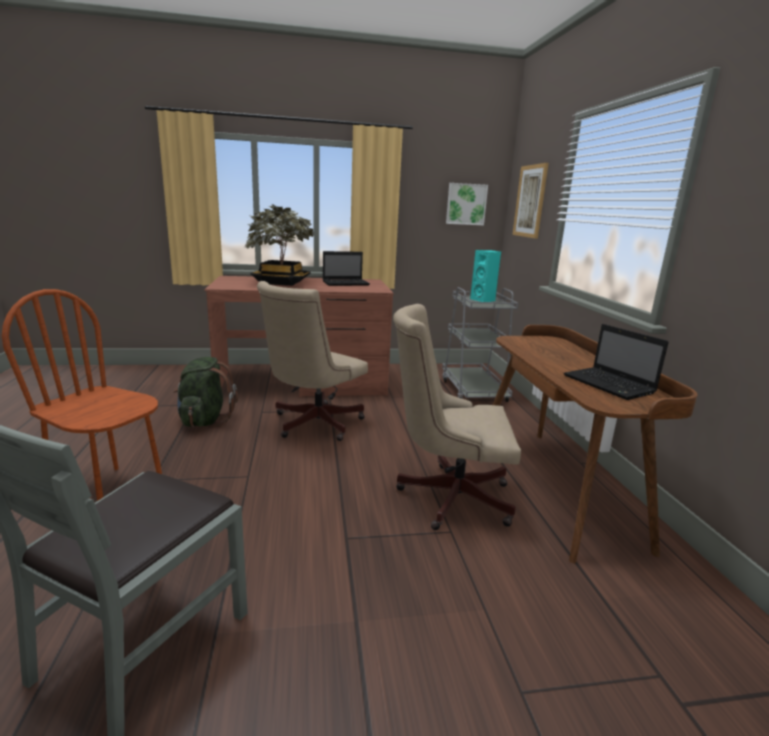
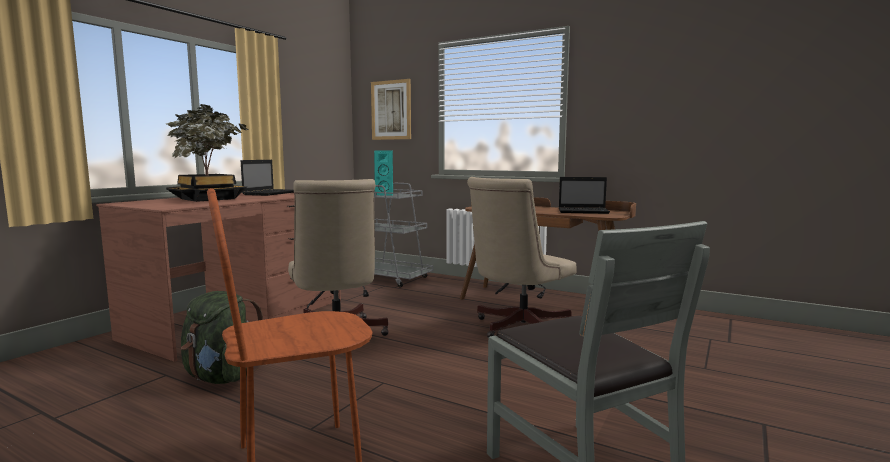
camera: 50 degrees left, 10 degrees down
picture [446,183,488,225] -> none

